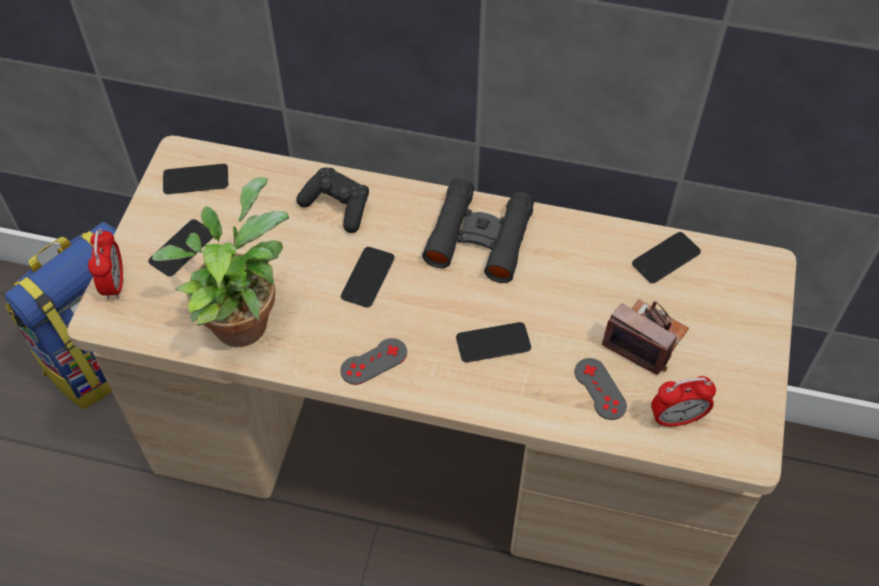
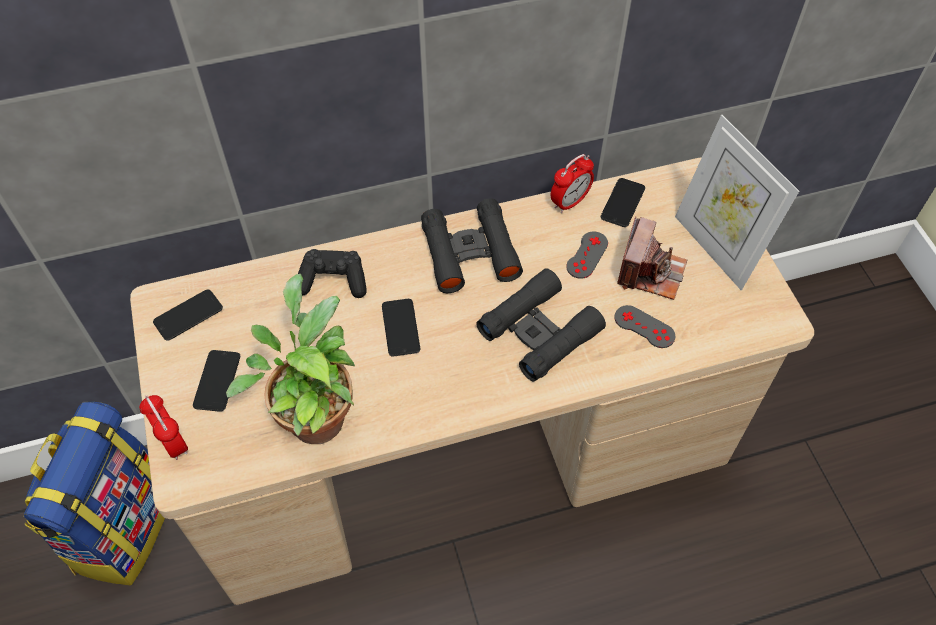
camera: 30 degrees left, 0 degrees up
grey game controller [340,338,407,385] -> grey game controller moved to [566,231,608,279]
phone [456,322,531,362] -> black binoculars [476,268,606,382]
camera [602,299,689,375] -> camera turned 105 degrees clockwise [617,216,687,300]
alarm clock [651,376,716,427] -> alarm clock moved to [551,154,594,213]
none -> picture frame [675,115,799,290]

